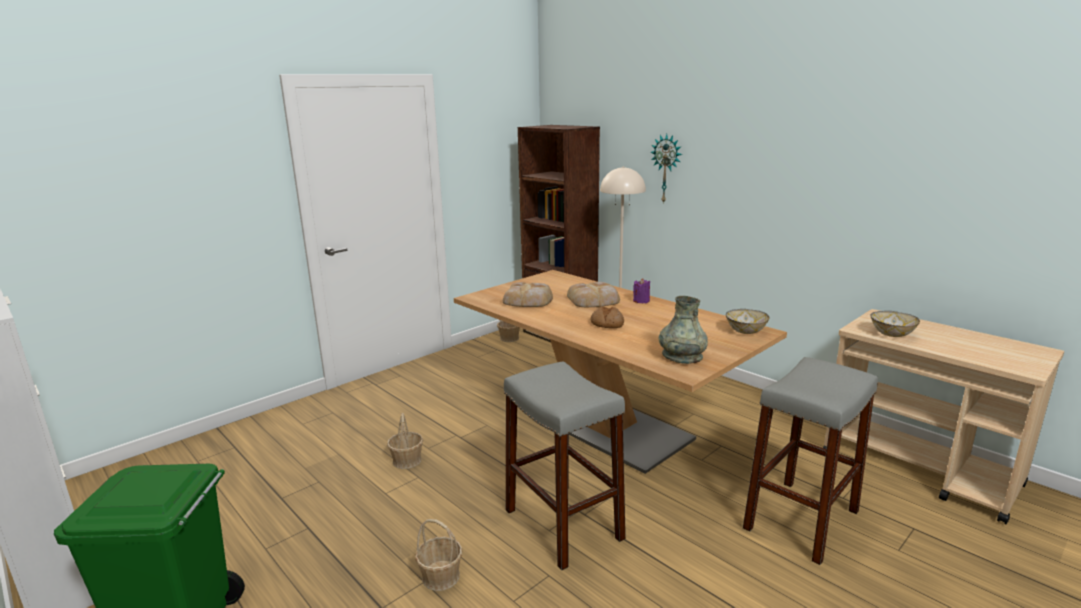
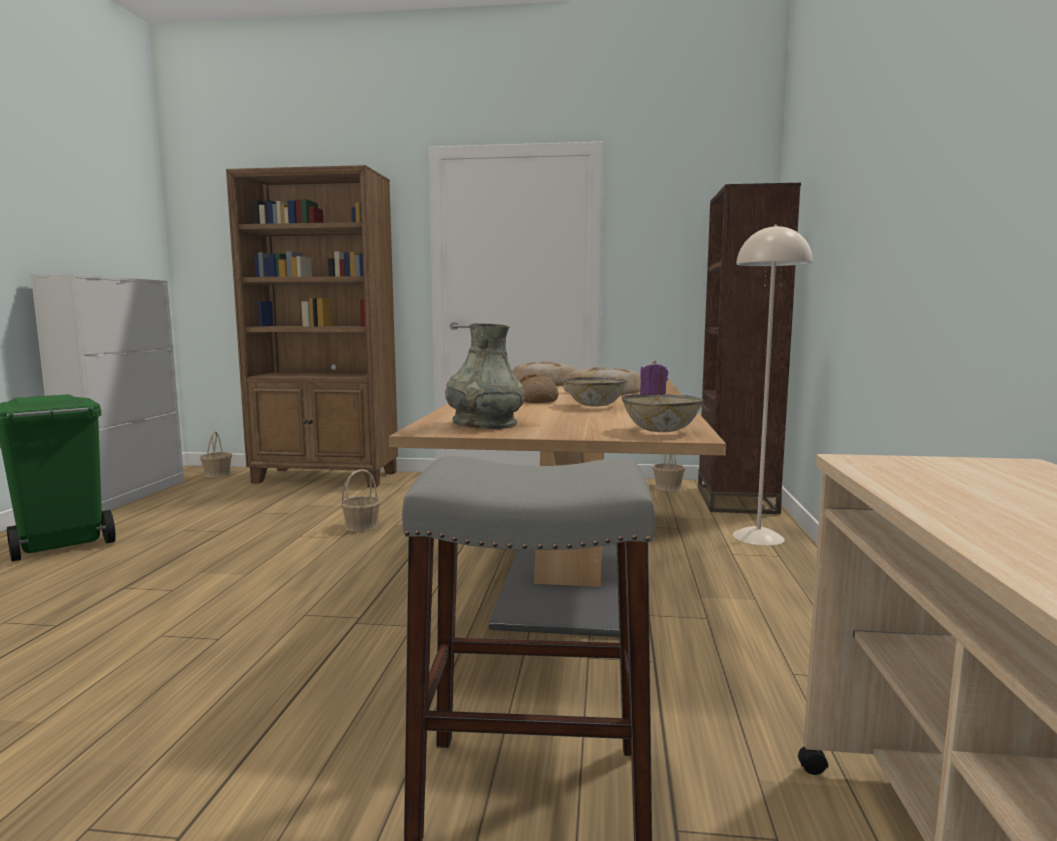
camera: 50 degrees right, 10 degrees down
basket [415,519,462,591] -> basket moved to [200,431,232,477]
grey stool [504,361,626,570] -> none
wall clock [650,134,682,204] -> none
bowl [870,311,920,337] -> bowl moved to [564,377,627,406]
none -> brown bookcase [226,165,398,487]

